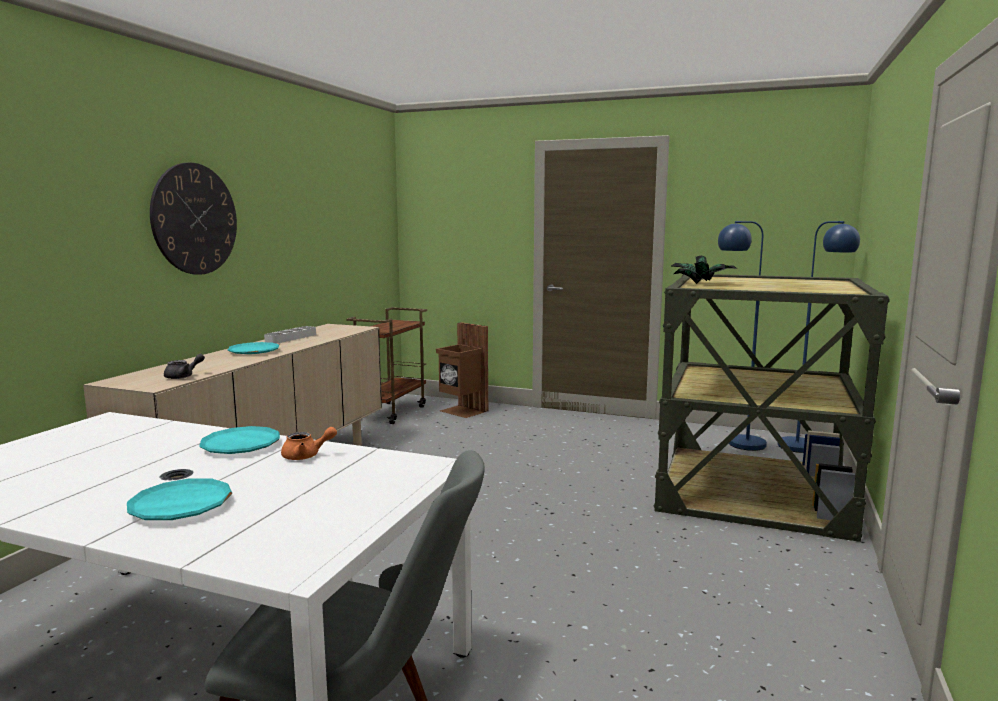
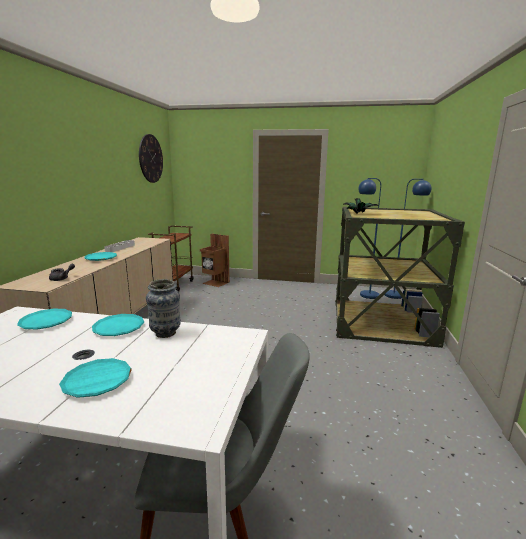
camera: 10 degrees left, 5 degrees up
wall clock [150,163,237,275] -> wall clock moved to [139,134,163,183]
orange teapot [281,427,337,460] -> vase [146,279,181,338]
none -> turquoise plate [17,309,72,329]

